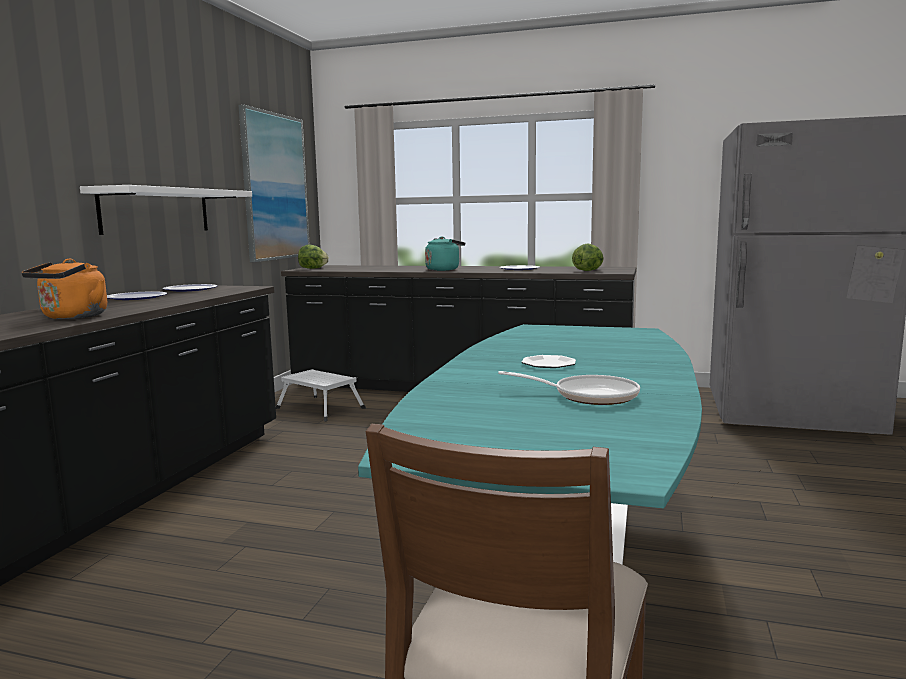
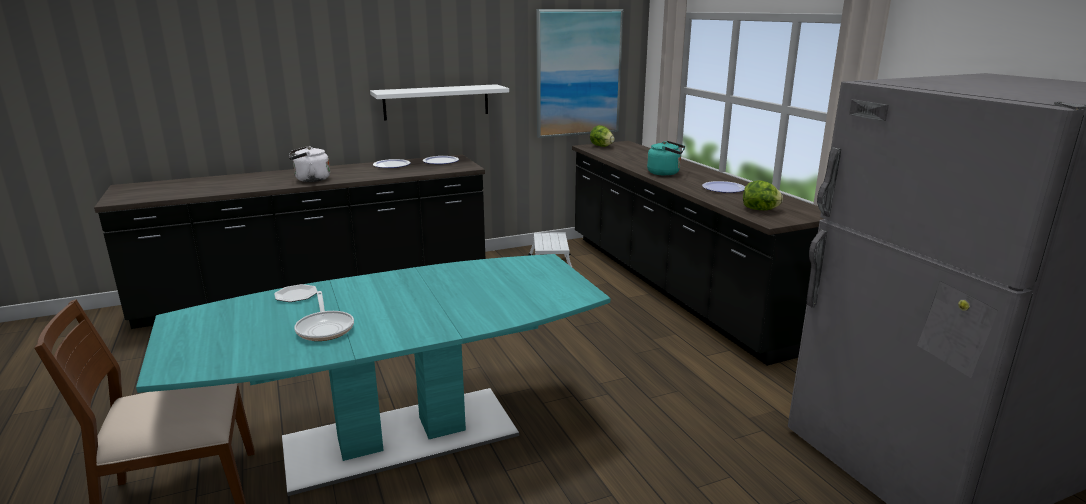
camera: 50 degrees right, 10 degrees up
orange kettle [21,259,107,319] -> white kettle [289,146,330,182]
plate [521,355,576,368] -> plate moved to [274,284,318,302]

